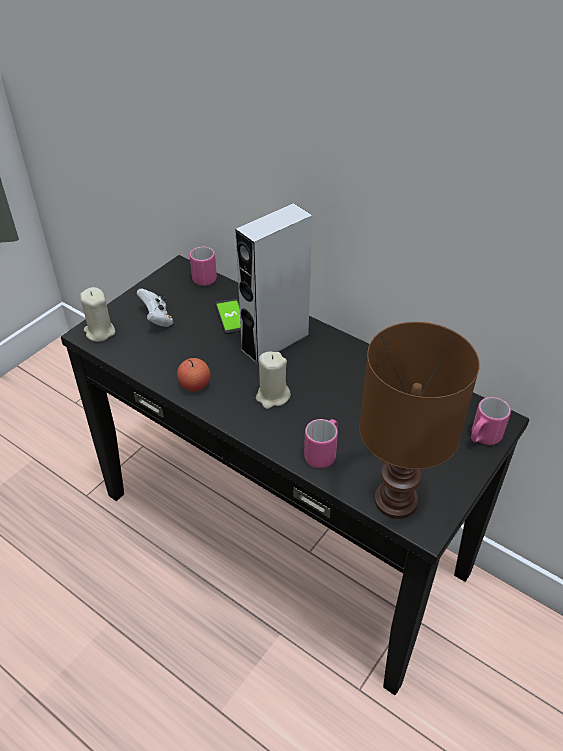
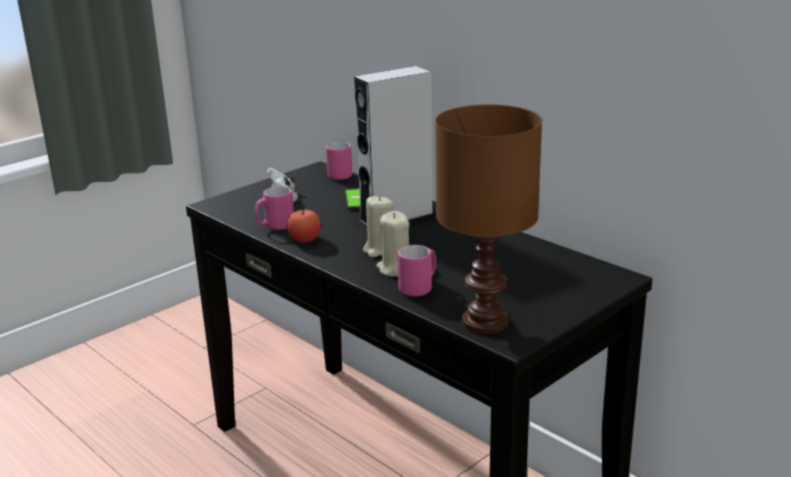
camera: 10 degrees right, 20 degrees down
beige candle [80,287,115,342] -> beige candle moved to [376,211,409,277]
pink mug [471,397,511,445] -> pink mug moved to [255,186,294,230]

